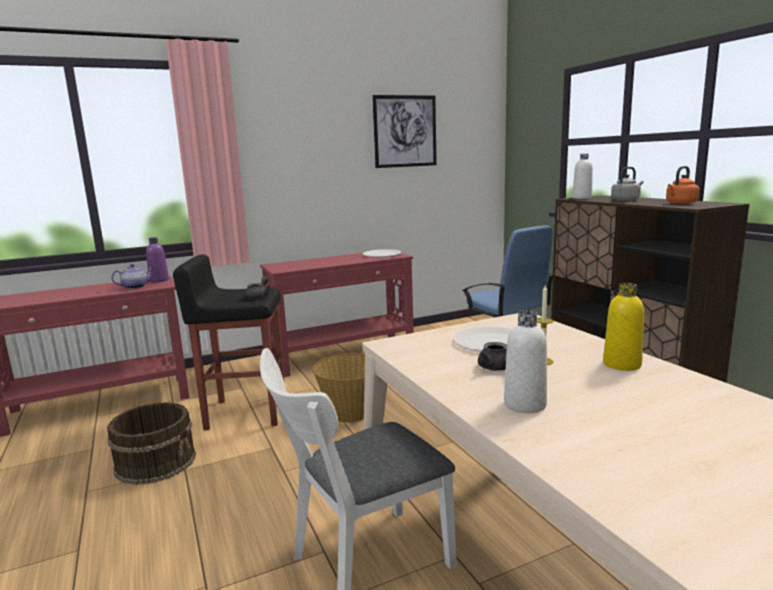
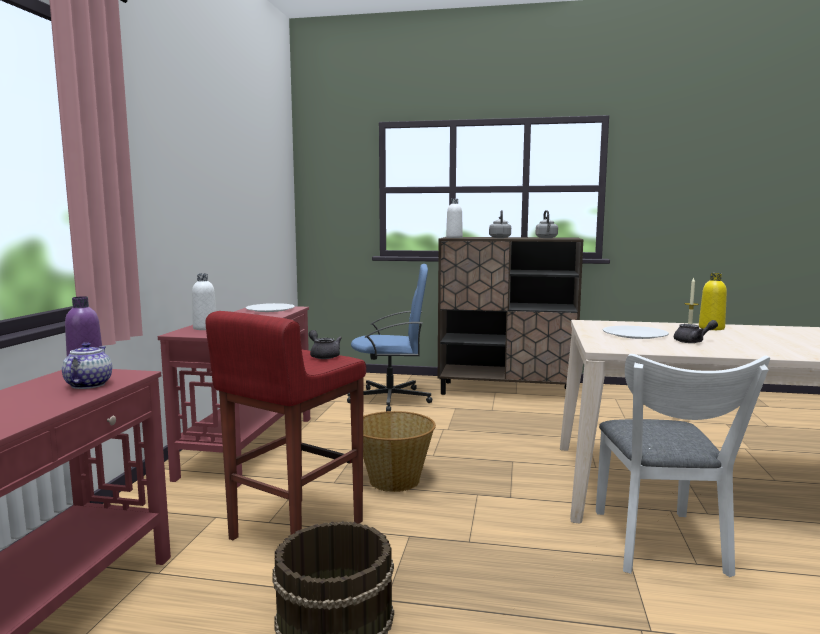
camera: 55 degrees left, 5 degrees down
black stool [173,254,284,430] -> red stool [206,311,366,540]
picture [372,95,436,168] -> none
white bottle [504,310,547,413] -> white bottle moved to [192,273,216,330]
orange kettle [666,166,700,204] -> grey kettle [536,210,558,238]

